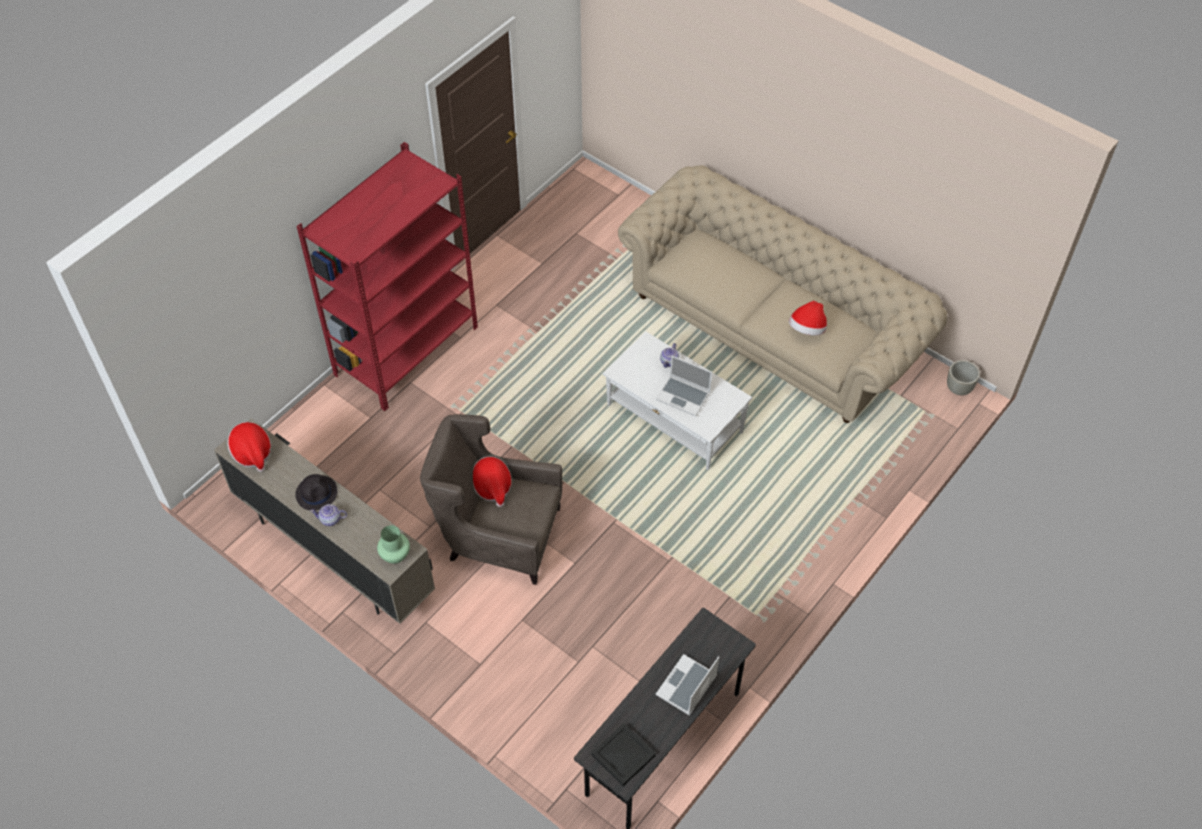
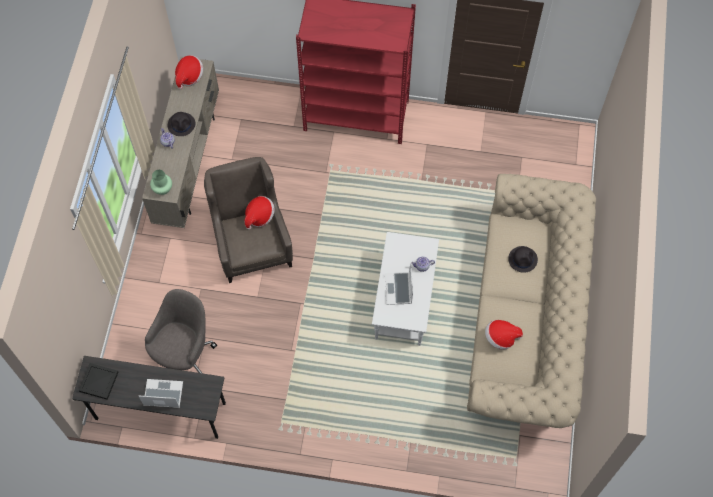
camera: 60 degrees right, 10 degrees up
grey planter [947,360,980,395] -> none
none -> grey office chair [145,289,217,373]
none -> black hat [508,246,538,273]

